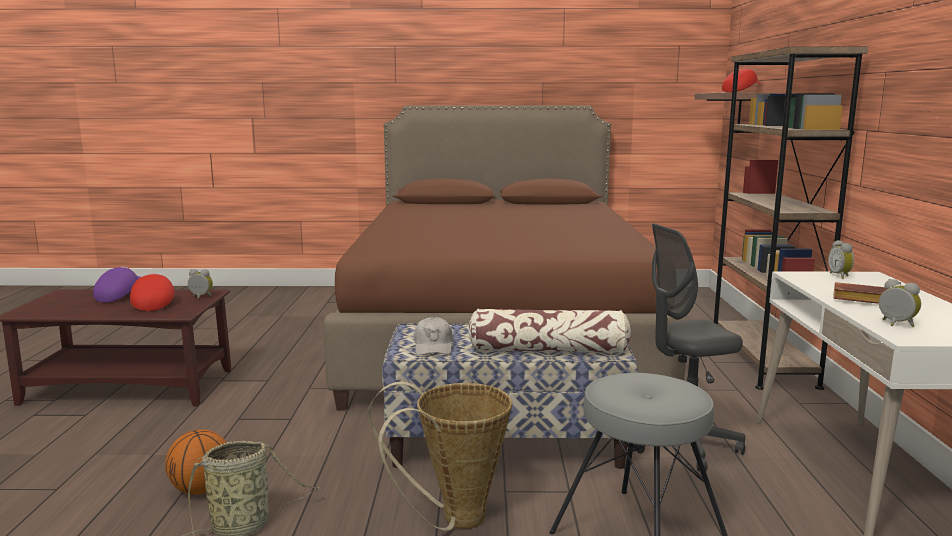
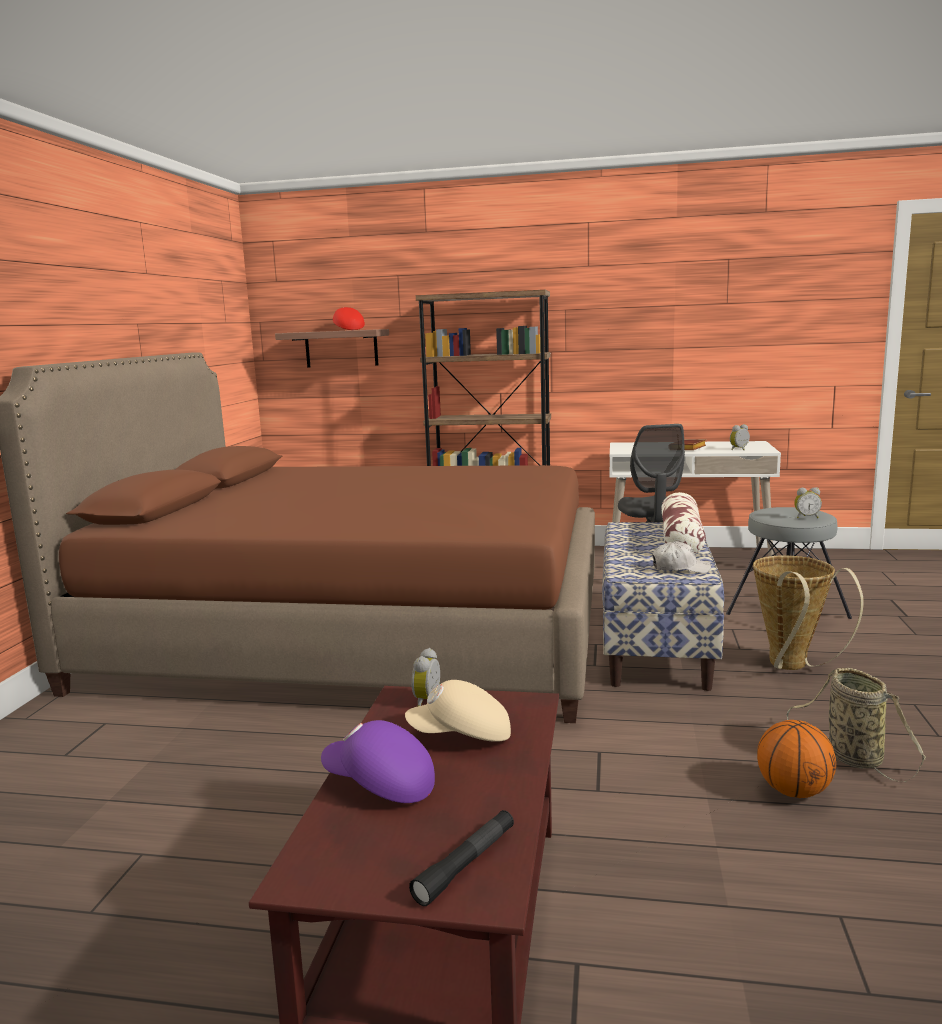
camera: 80 degrees left, 0 degrees up
red cap [130,273,175,311] -> beige cap [405,680,511,742]
alarm clock [828,240,854,279] -> alarm clock moved to [794,487,822,518]
none -> black flashlight [409,810,514,906]

